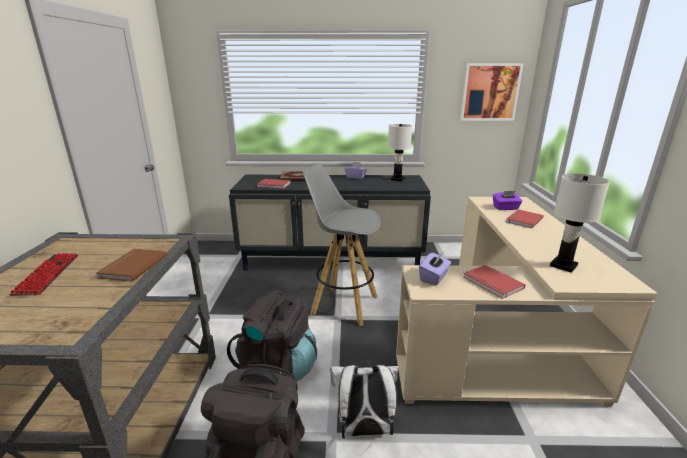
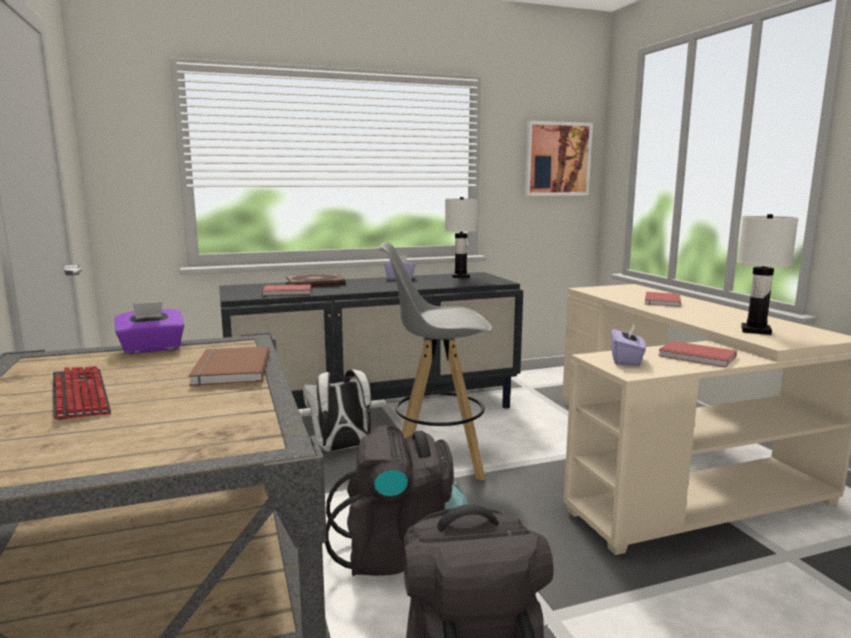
camera: 20 degrees left, 10 degrees down
white backpack [330,361,398,439] -> white backpack moved to [302,369,371,452]
purple tissue box [493,191,522,210] -> purple tissue box moved to [115,302,184,354]

